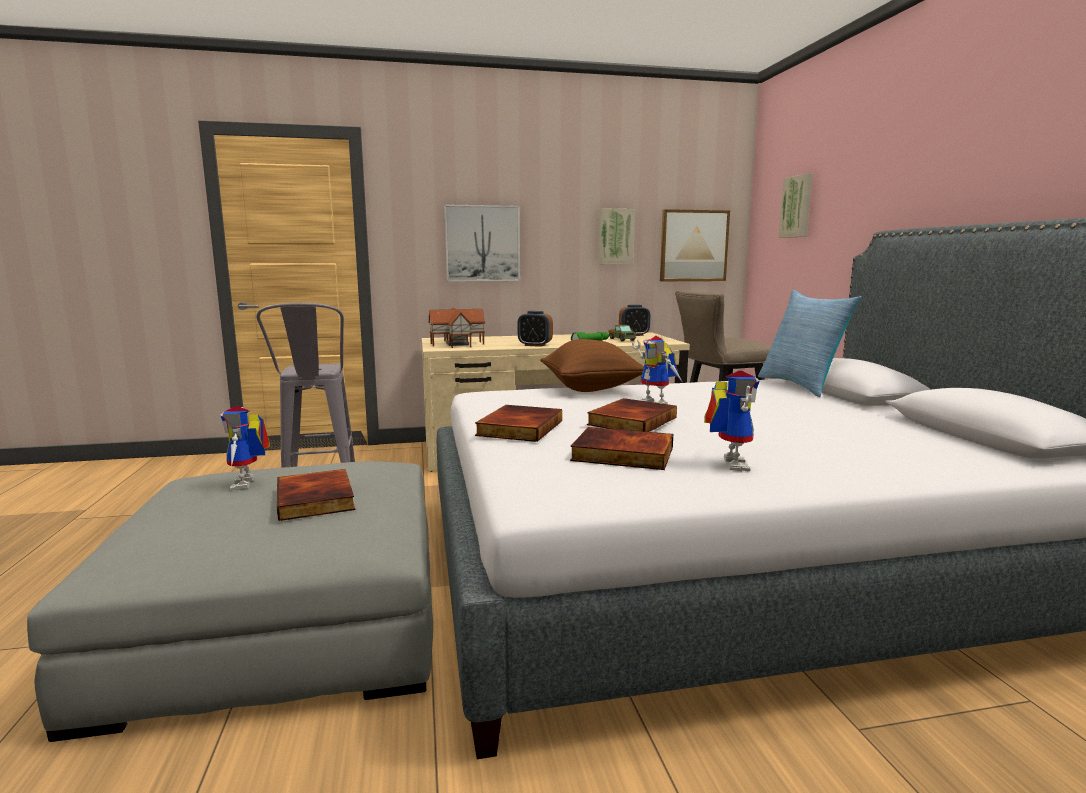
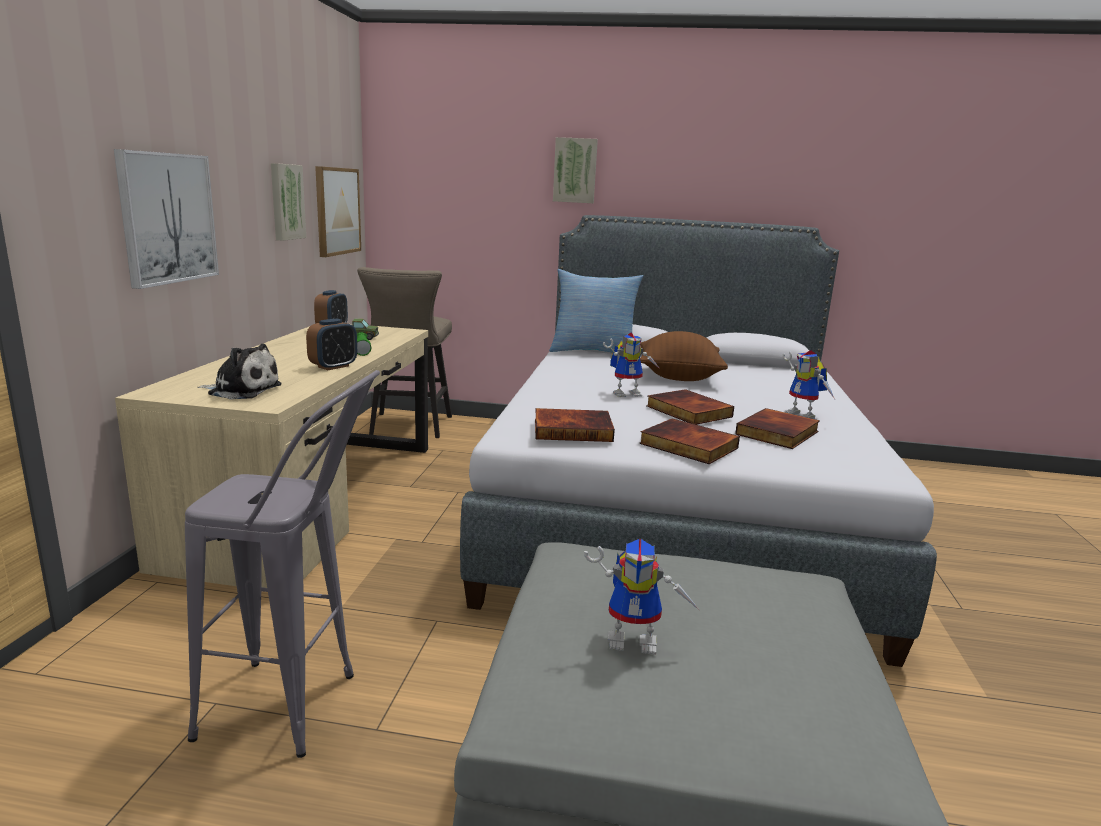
camera: 70 degrees left, 5 degrees up
book [277,469,355,521] -> book moved to [535,408,615,442]
toy house [428,308,486,348] -> plush toy [198,344,282,399]
brown pillow [540,339,644,392] -> brown pillow moved to [640,331,728,381]
toy robot [704,371,760,471] -> toy robot turned 150 degrees counterclockwise [783,350,835,419]
picture [779,173,812,238] -> picture moved to [553,137,598,203]

